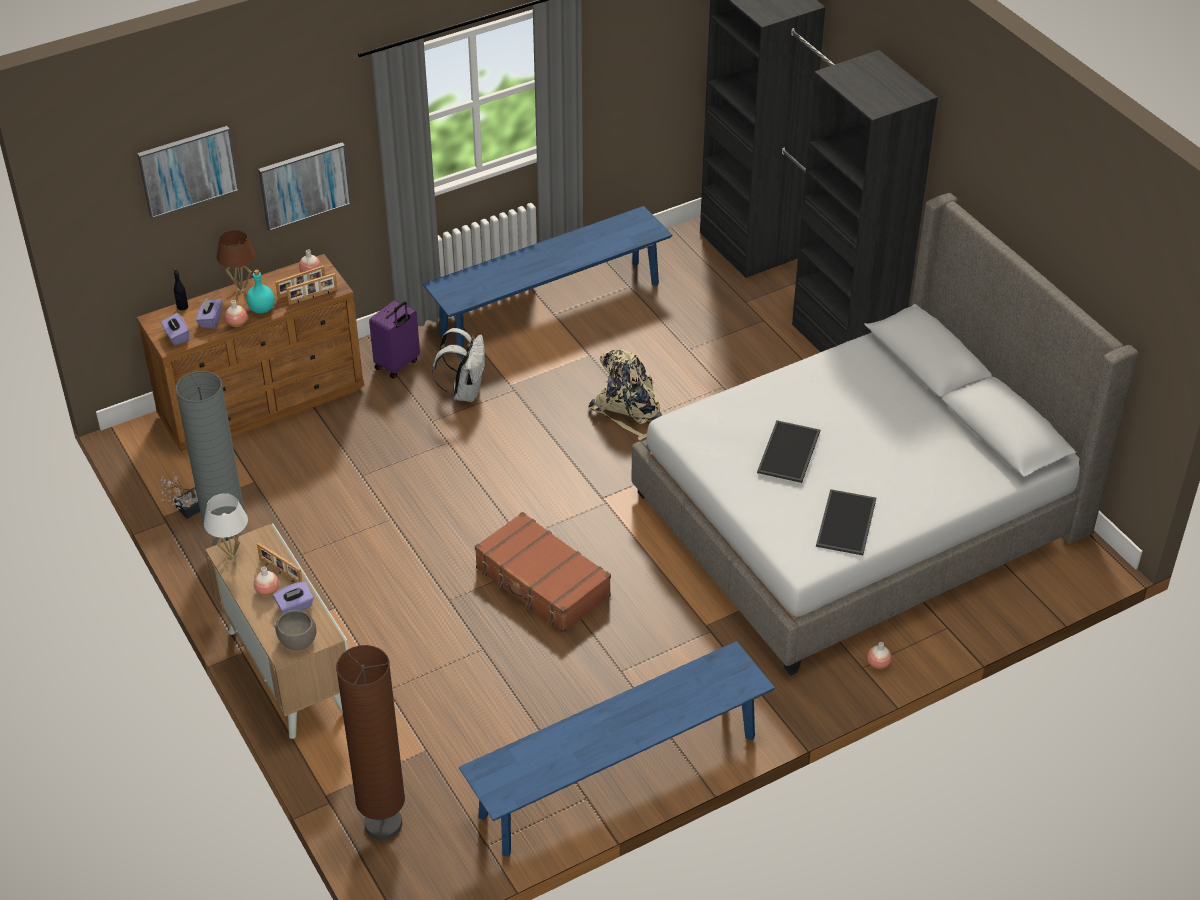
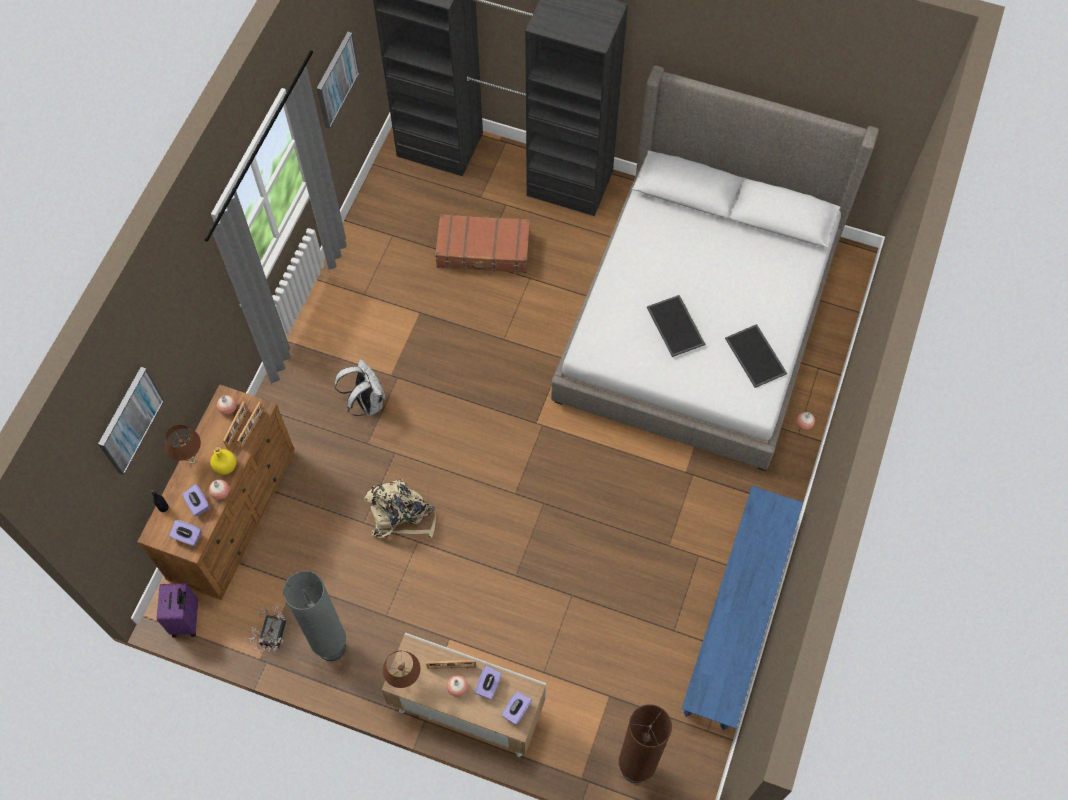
camera: 40 degrees left, 20 degrees up
white table lamp [204,493,248,559] -> brown table lamp [383,651,420,688]
turquoise bottle [246,269,275,313] -> yellow bottle [210,447,237,475]
picture [258,143,351,231] -> picture moved to [317,32,359,129]
grey bowl [274,610,316,650] -> purple tissue box [501,691,532,725]
purple suitcase [369,300,420,378] -> purple suitcase moved to [157,583,198,637]
blue bench [423,206,672,358] -> none
brown suitcase [475,512,611,633] -> brown suitcase moved to [435,214,530,274]
beige backpack [588,349,662,441] -> beige backpack moved to [365,479,436,538]

